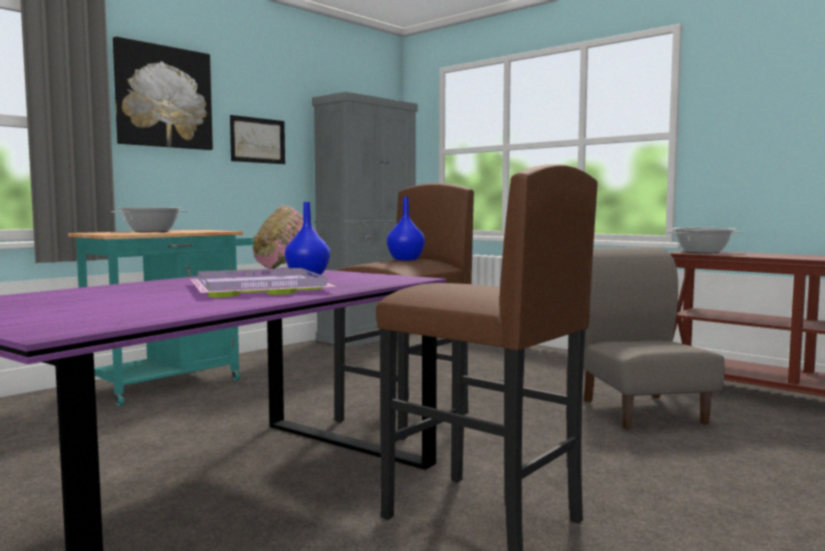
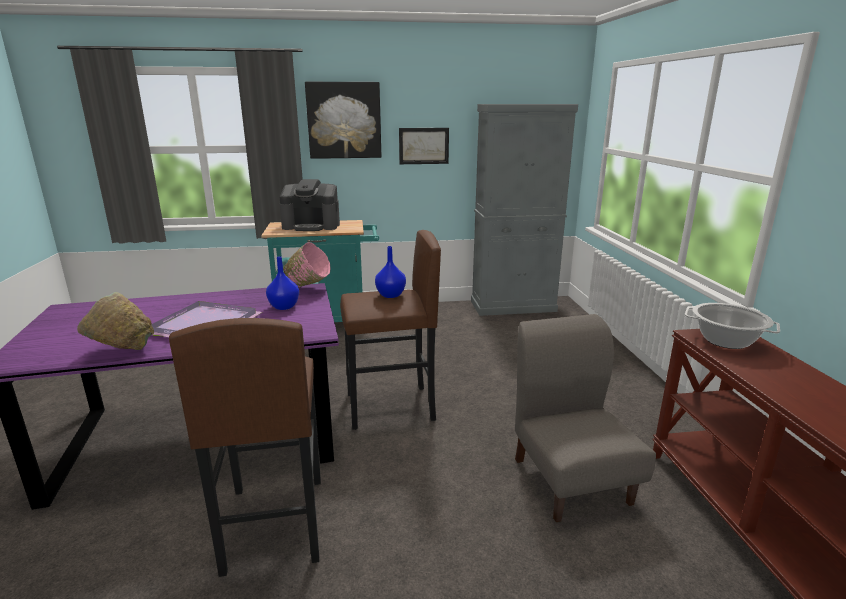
camera: 40 degrees right, 15 degrees up
cooking pot [111,208,188,232] -> coffee machine [280,179,340,231]
grey chair [583,247,725,429] -> grey chair turned 45 degrees counterclockwise [515,314,656,522]
none -> green bowl [77,292,154,350]

